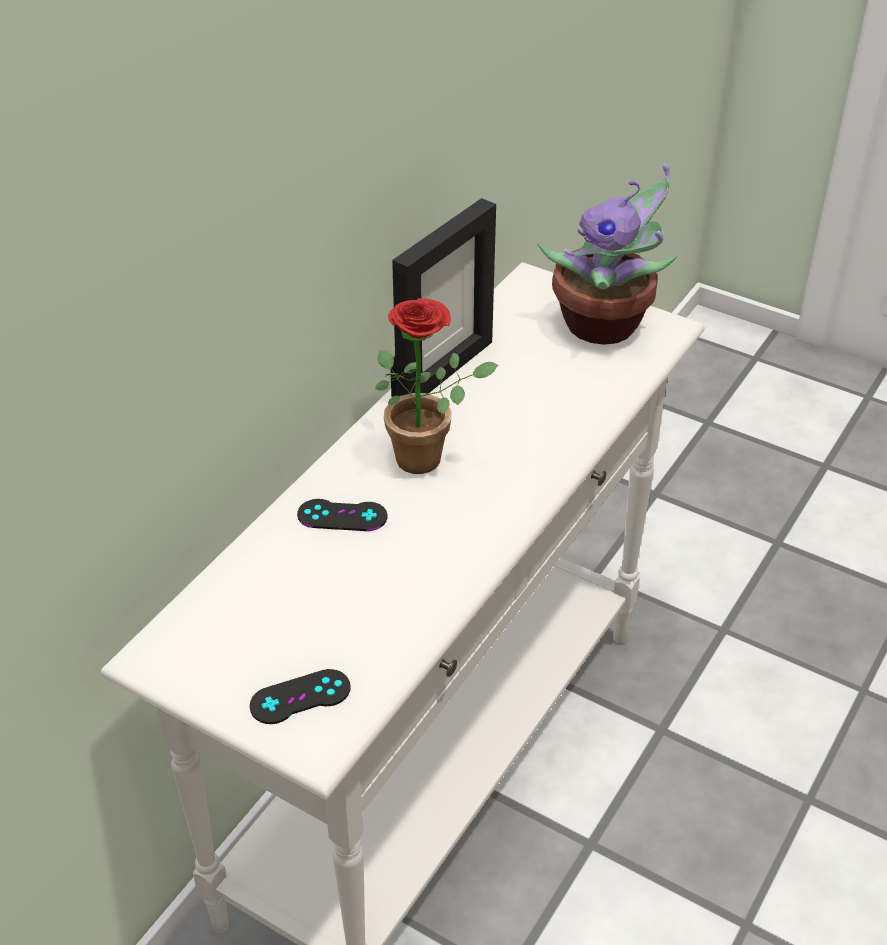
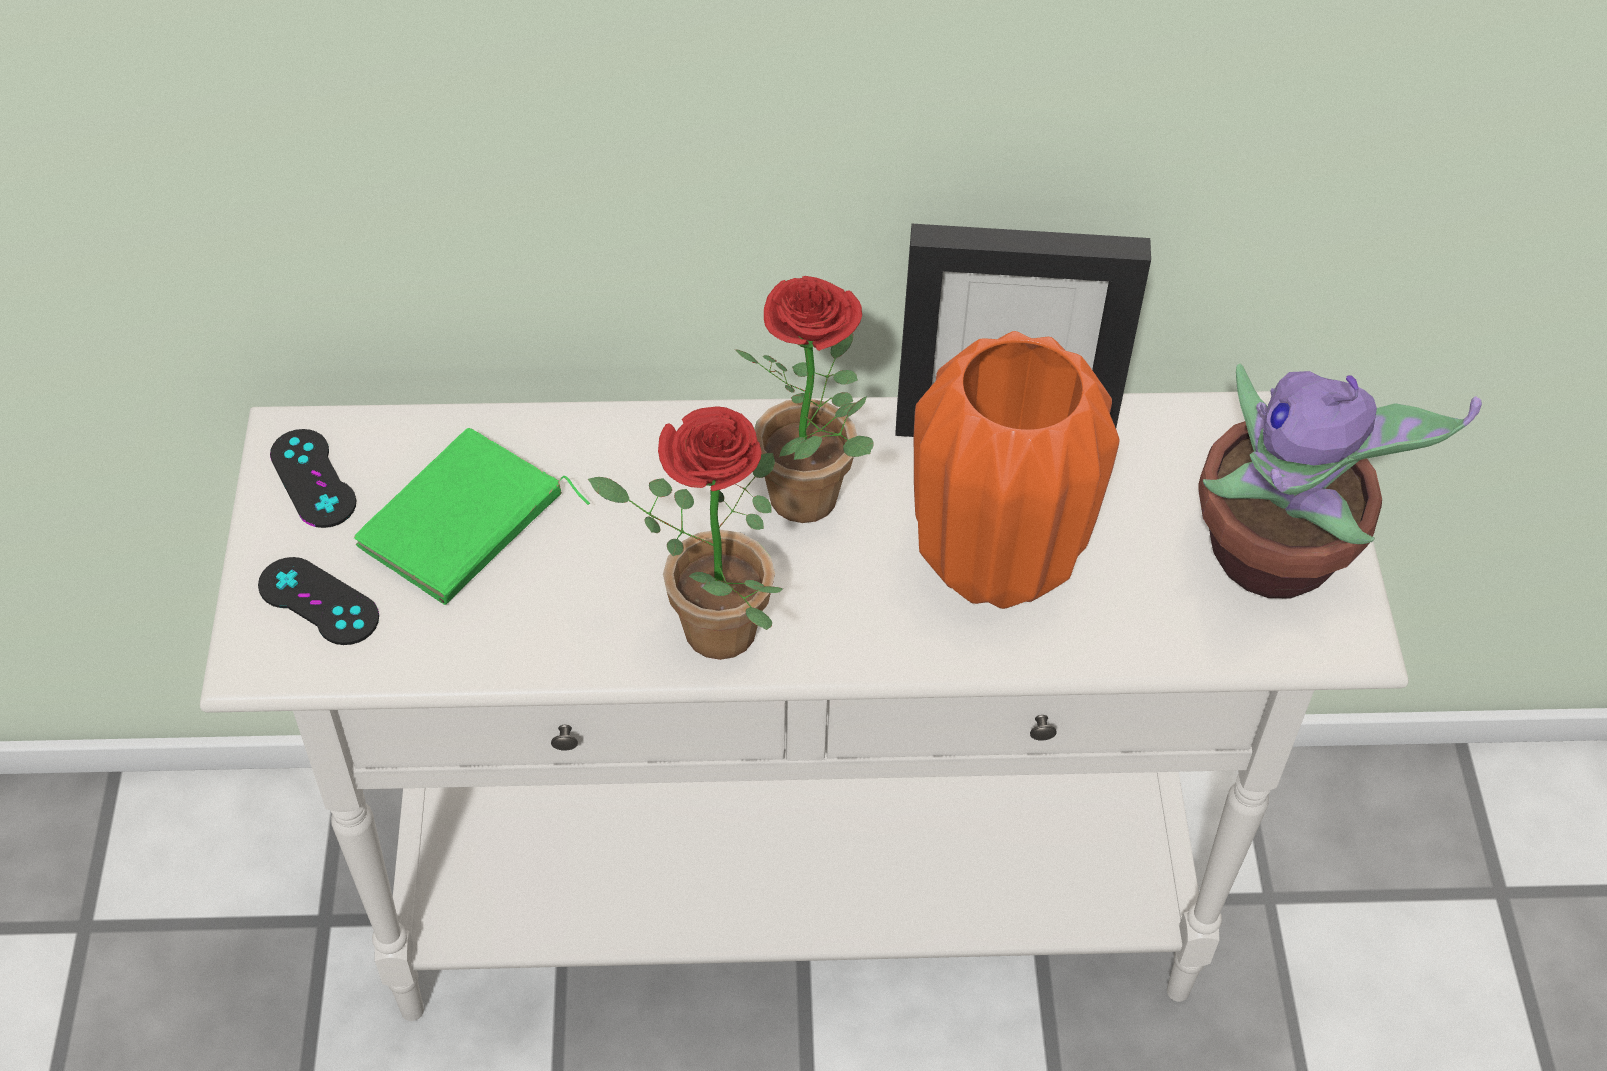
camera: 55 degrees right, 10 degrees up
black game controller [297,499,387,531] -> black game controller moved to [270,429,356,528]
none -> green book [354,428,590,605]
none -> potted plant [588,406,783,660]
none -> orange vase [914,331,1120,609]

